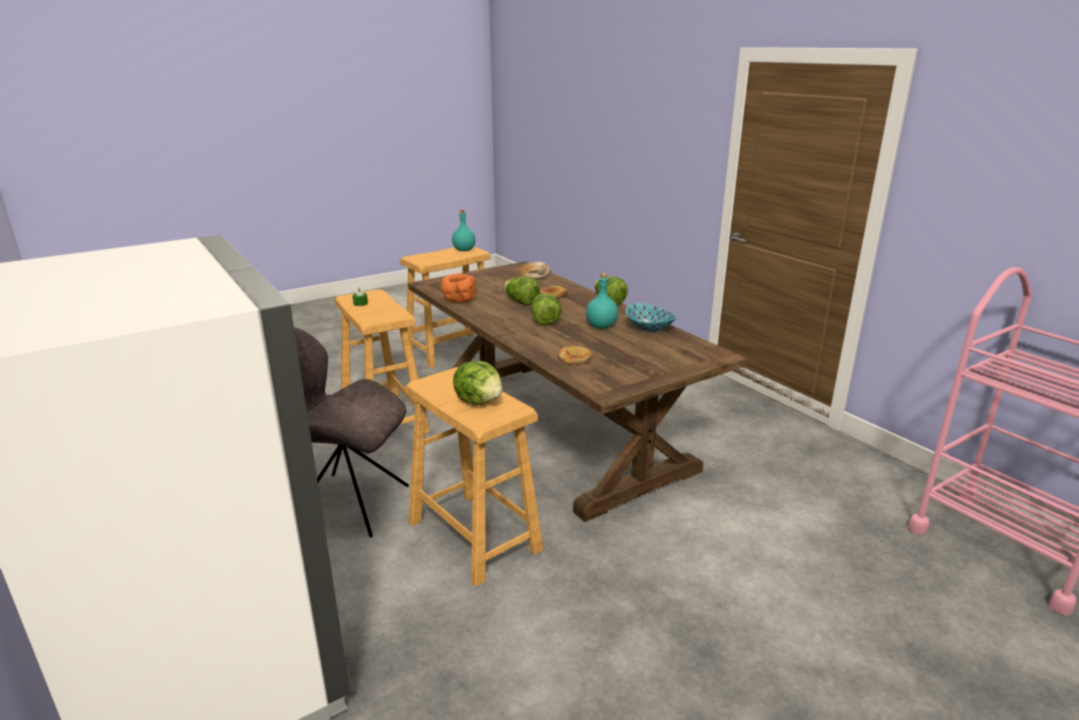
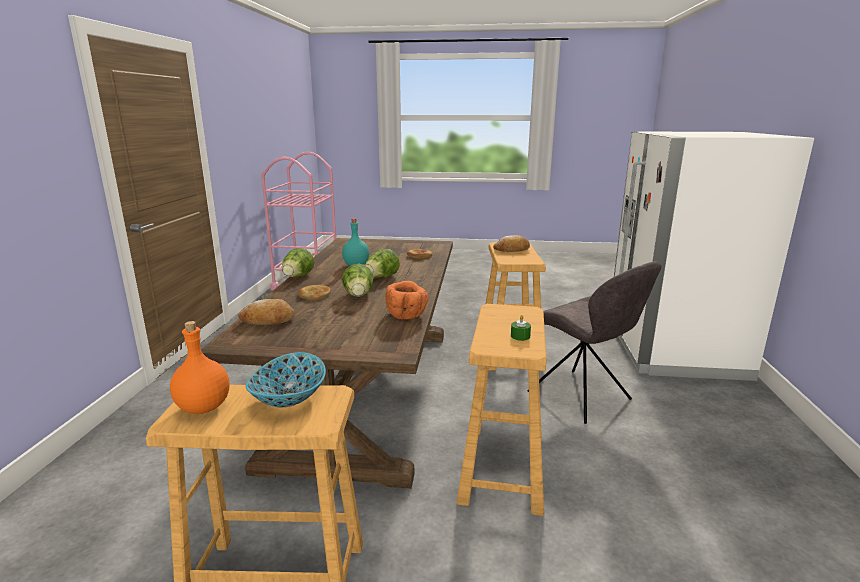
camera: 140 degrees left, 5 degrees down
turquoise bottle [452,209,475,251] -> orange bottle [170,321,230,414]
lettuce [453,361,502,405] -> bread [493,235,530,252]
bowl [626,303,677,332] -> bowl moved to [246,352,326,407]

